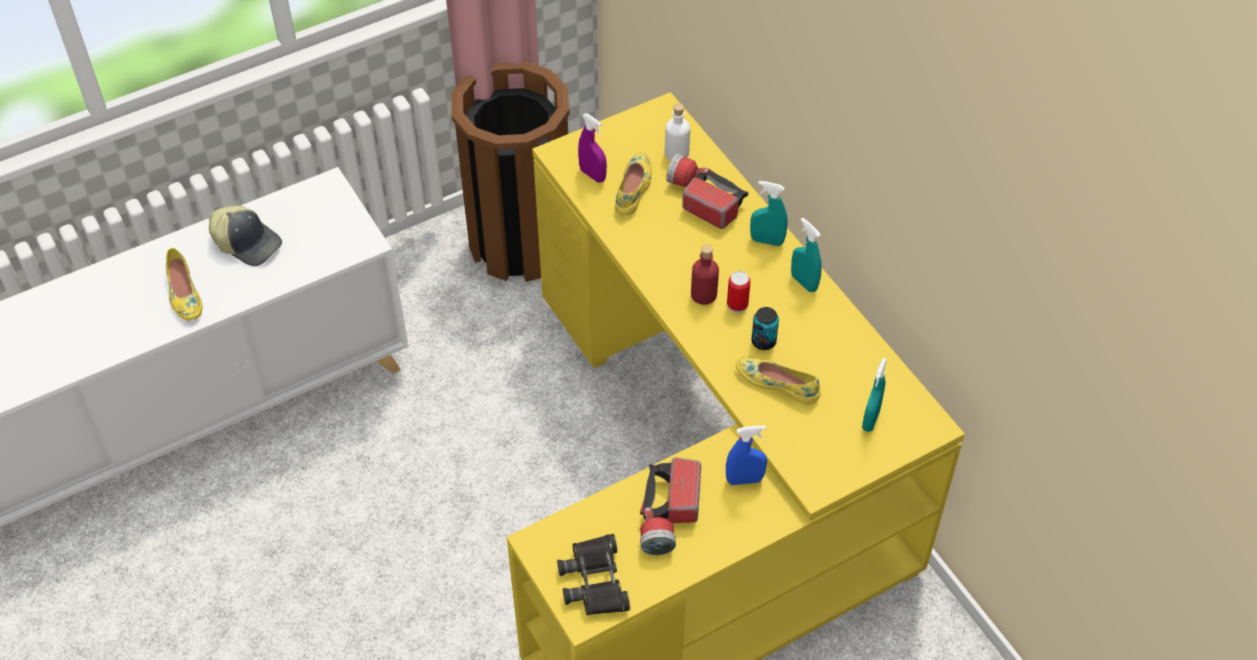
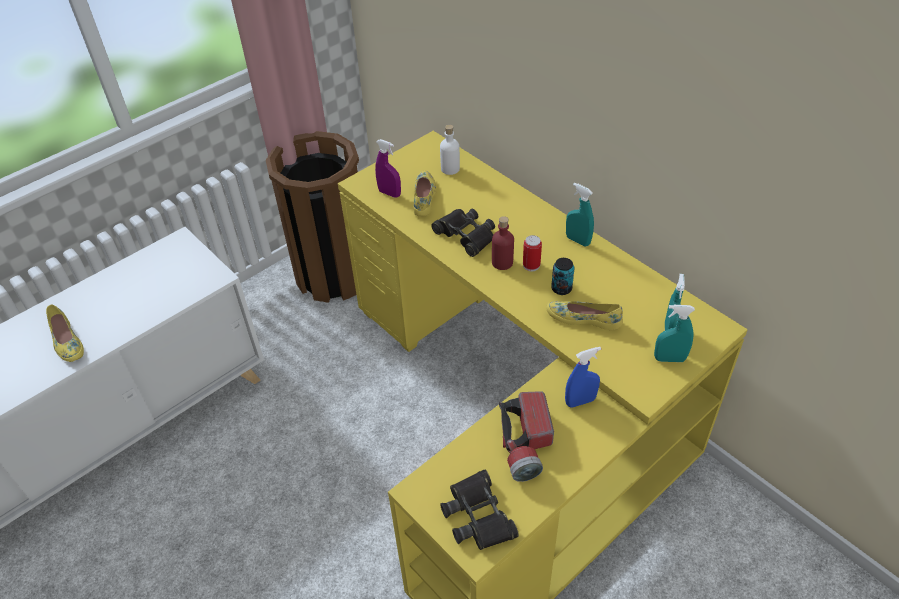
camera: 10 degrees left, 5 degrees down
cap [209,205,282,266] -> none
flashlight [666,154,748,229] -> none
turquoise spray bottle [750,181,788,246] -> turquoise spray bottle moved to [654,305,695,362]
none -> black binoculars [431,209,495,257]

